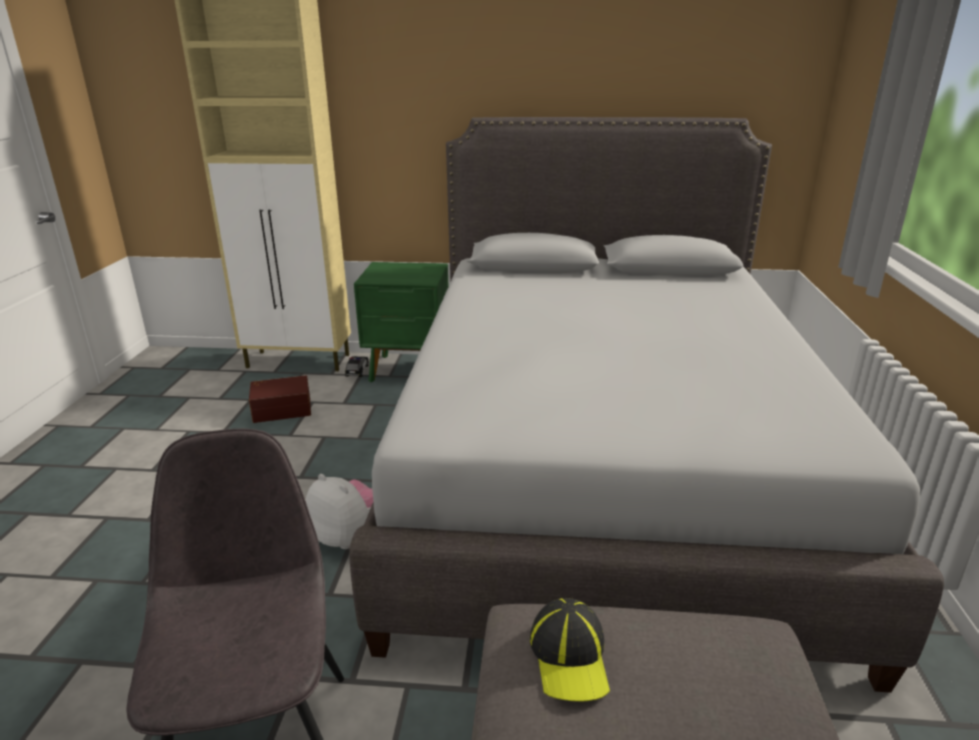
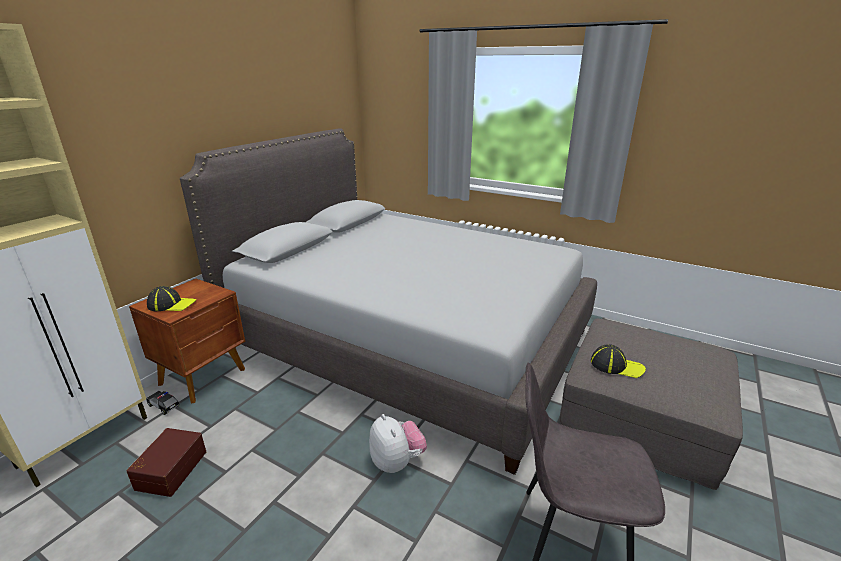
camera: 65 degrees left, 0 degrees up
plush toy [305,474,373,549] -> plush toy turned 90 degrees clockwise [369,414,427,473]
green nightstand [354,262,449,382] -> brown nightstand [129,279,245,404]
none -> cap [147,286,196,311]

